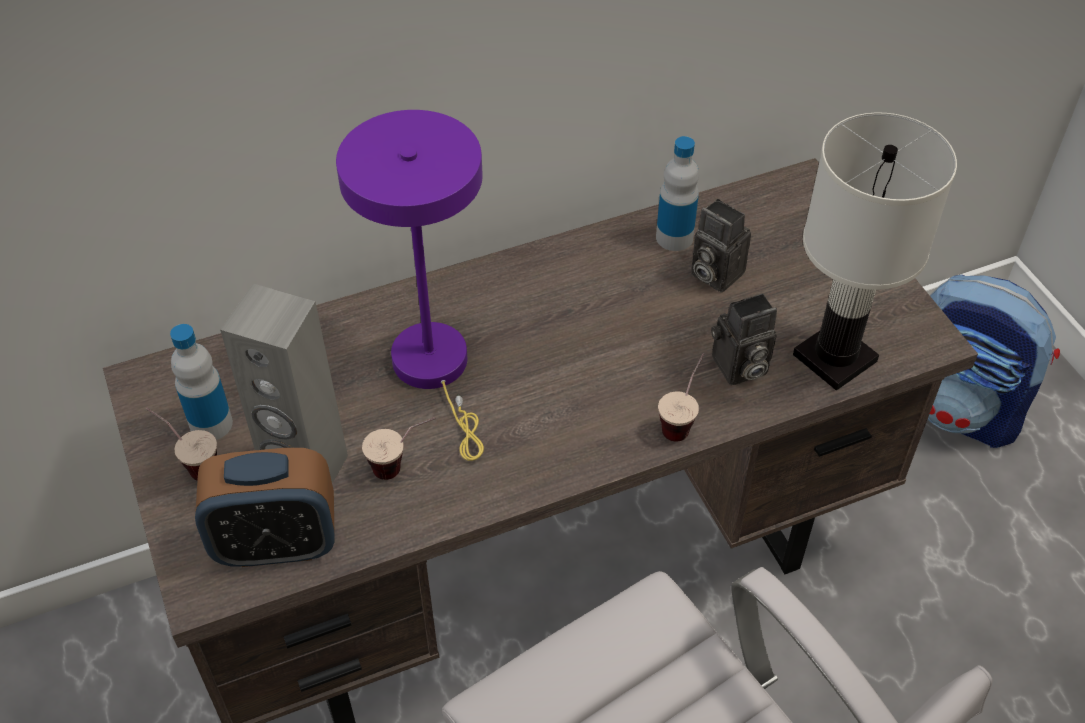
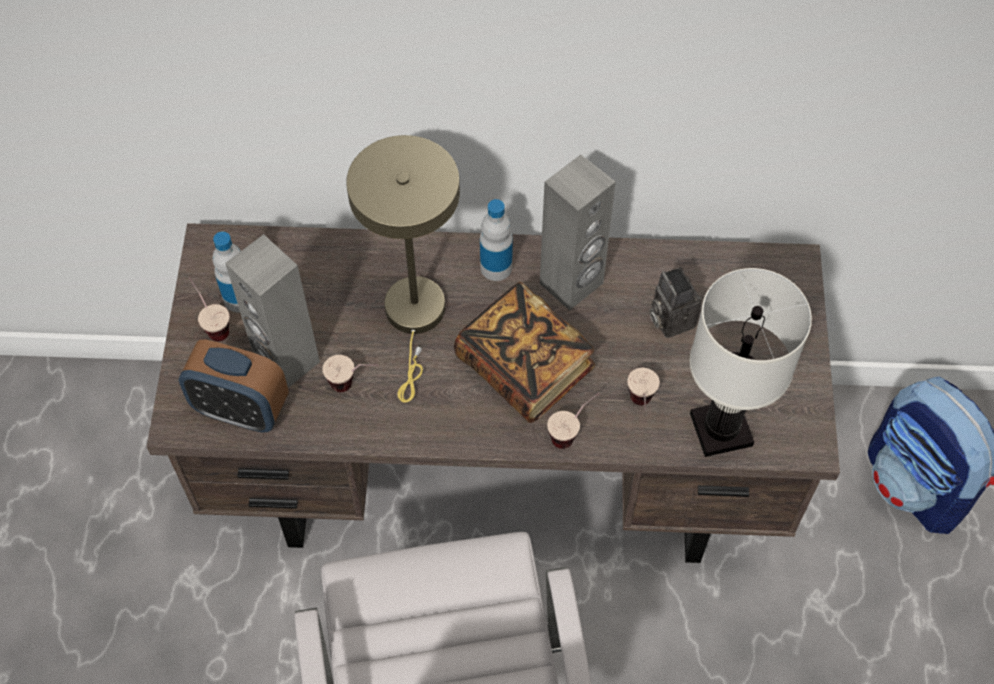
camera: 25 degrees right, 10 degrees up
purple table lamp [336,110,484,461] -> beige table lamp [346,135,460,403]
bottle [656,136,699,251] -> bottle moved to [480,199,513,281]
camera [711,293,777,385] -> cup [627,368,660,410]
none -> book [454,282,595,423]
none -> grey speaker [540,155,616,310]

